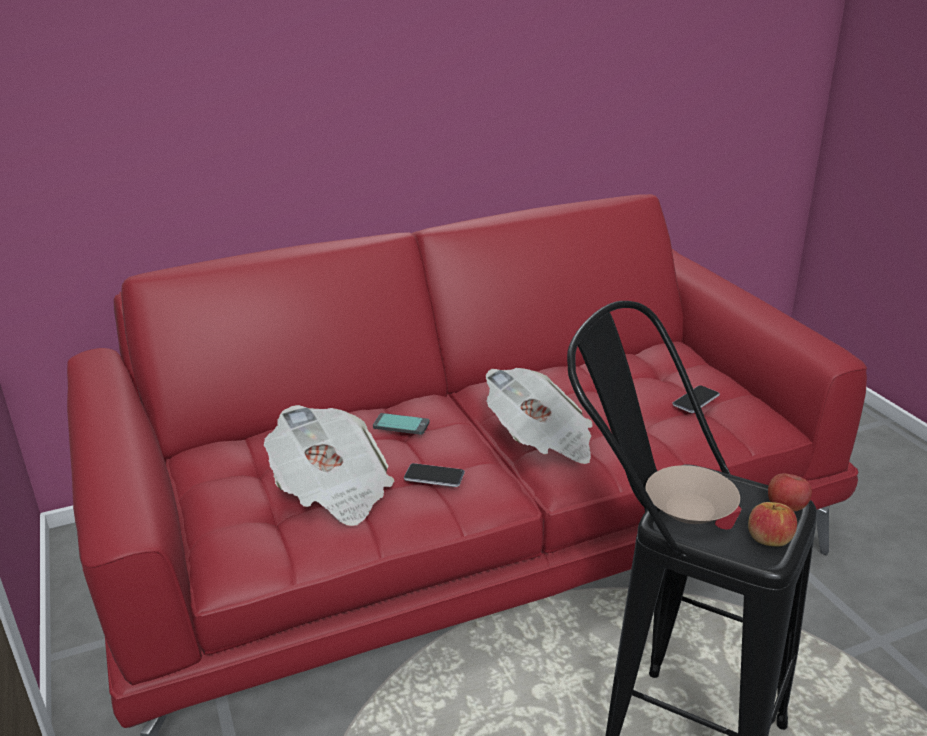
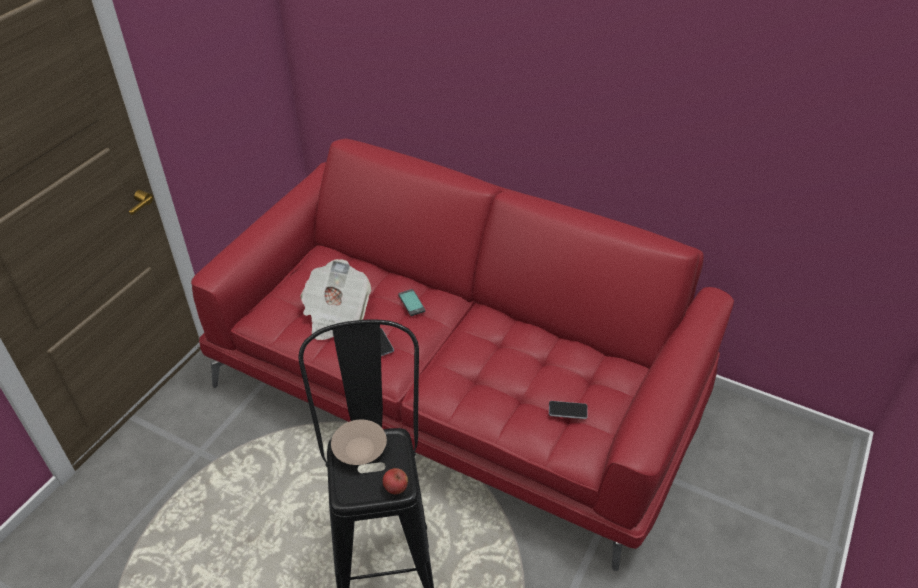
camera: 50 degrees right, 15 degrees up
newspaper [486,368,593,464] -> none
apple [748,502,797,547] -> none

